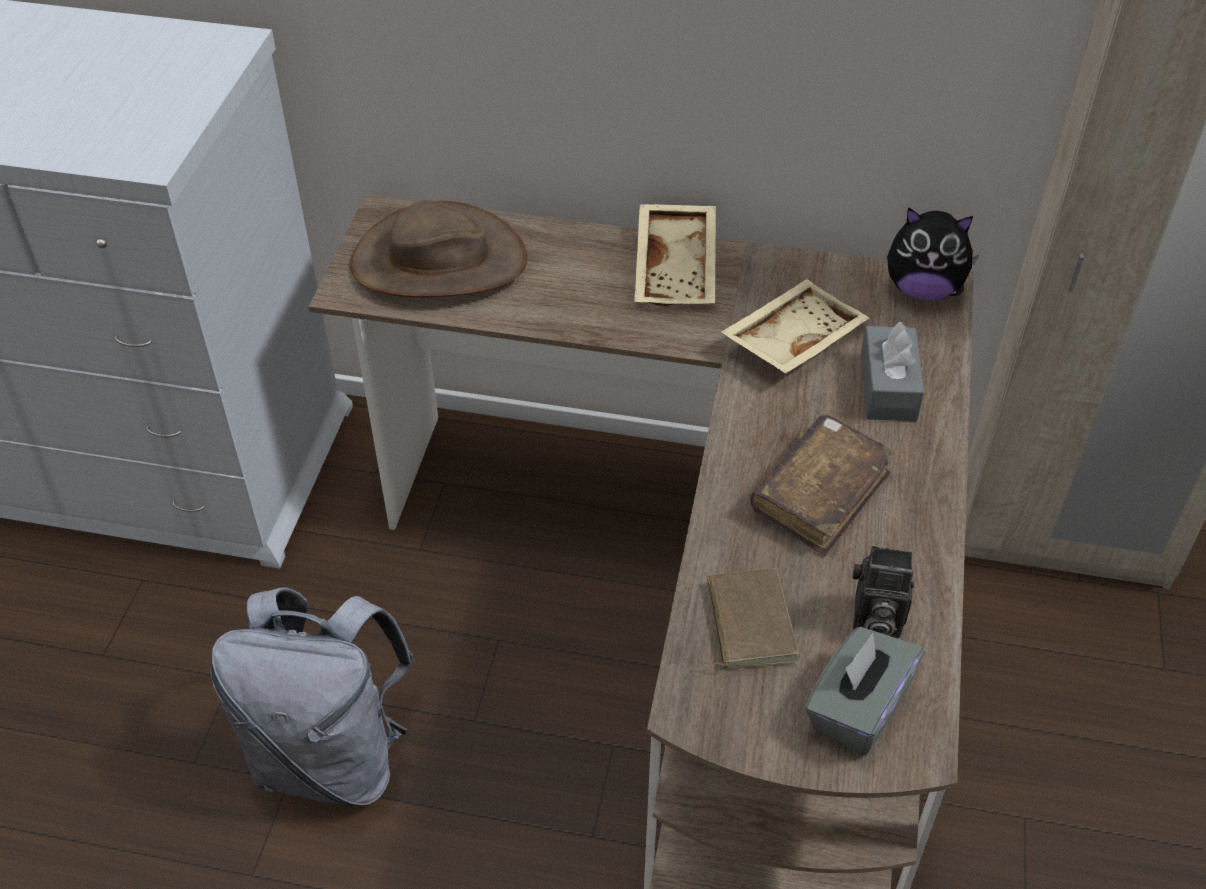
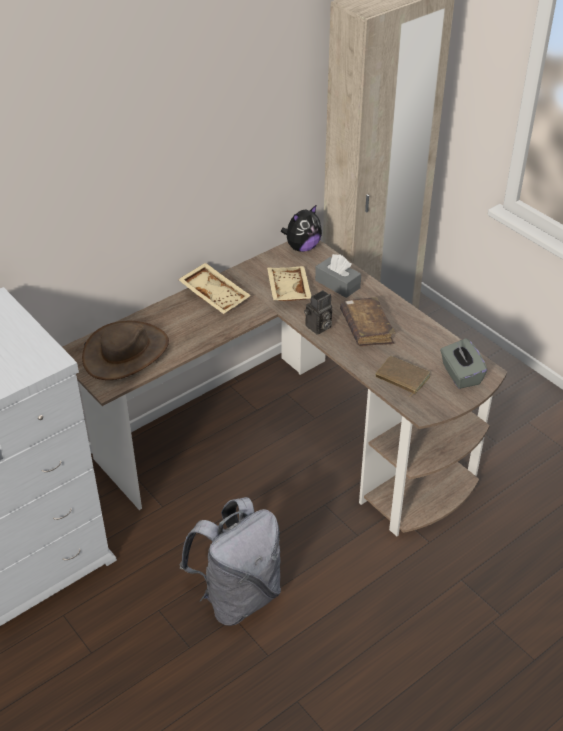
camera: 50 degrees left, 5 degrees down
camera [853,546,914,639] -> camera moved to [304,290,332,335]

